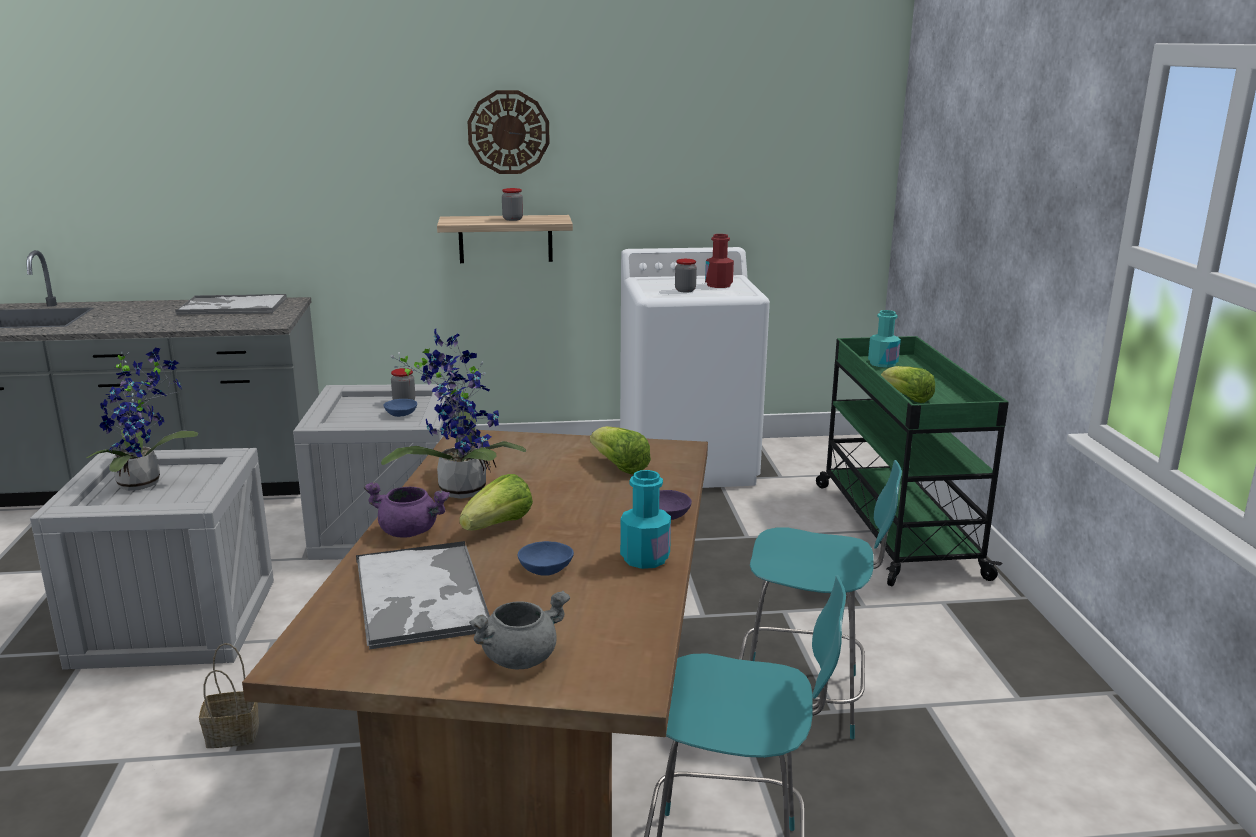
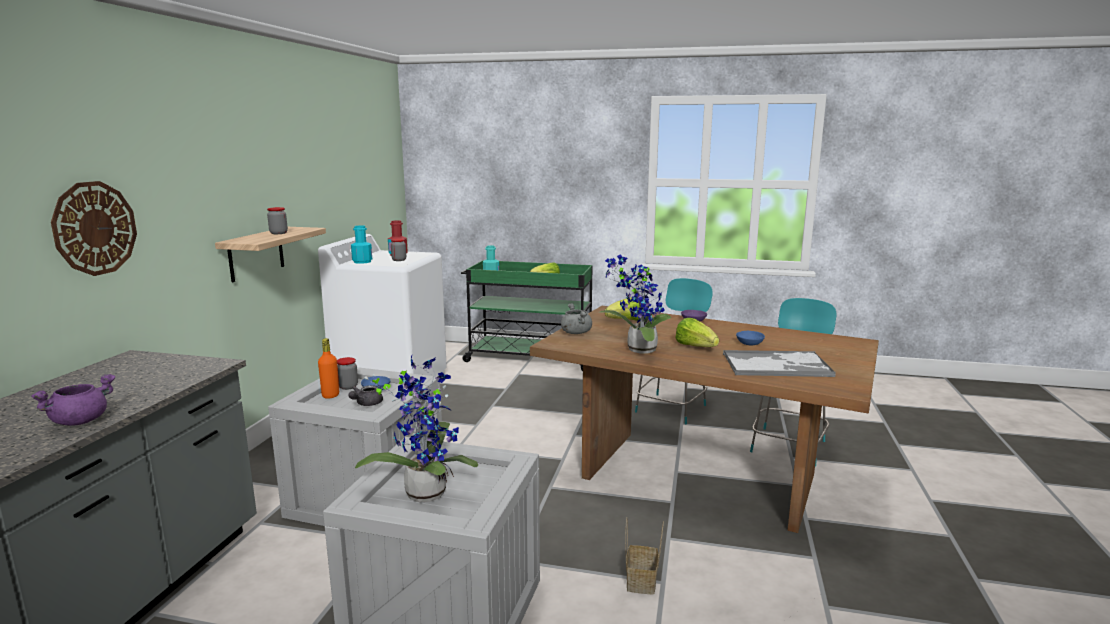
camera: 70 degrees left, 5 degrees down
tray [175,294,287,315] -> none
purple cooking pot [364,482,450,537] -> purple cooking pot moved to [31,374,116,426]
wall clock [468,90,550,174] -> wall clock moved to [51,181,137,276]
grey cooking pot [469,591,570,669] -> grey cooking pot moved to [561,303,592,334]
turquoise bottle [620,470,671,569] -> turquoise bottle moved to [351,225,372,264]
none -> orange bottle [318,338,339,399]
none -> grey teapot [348,385,383,406]

